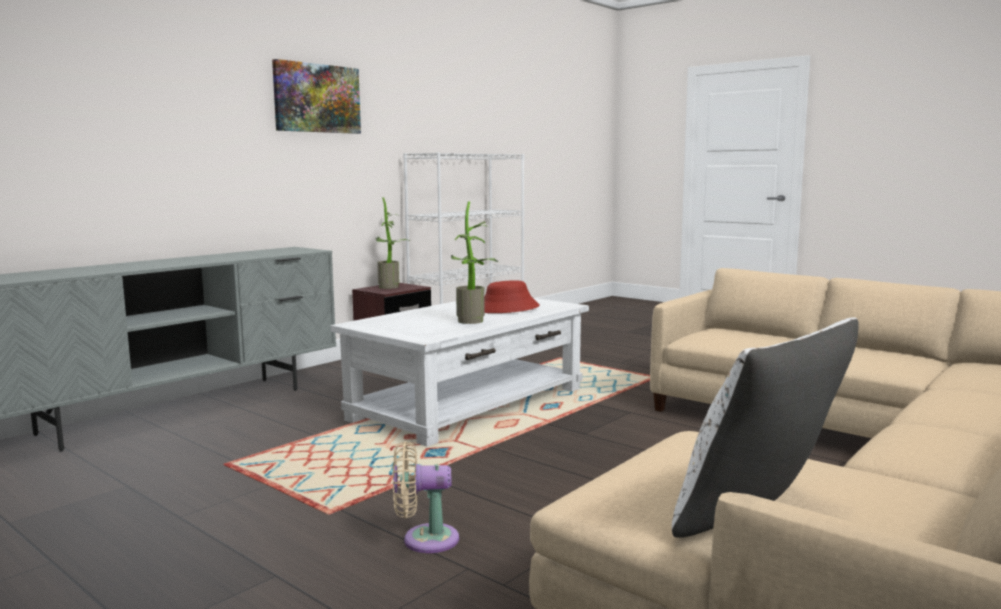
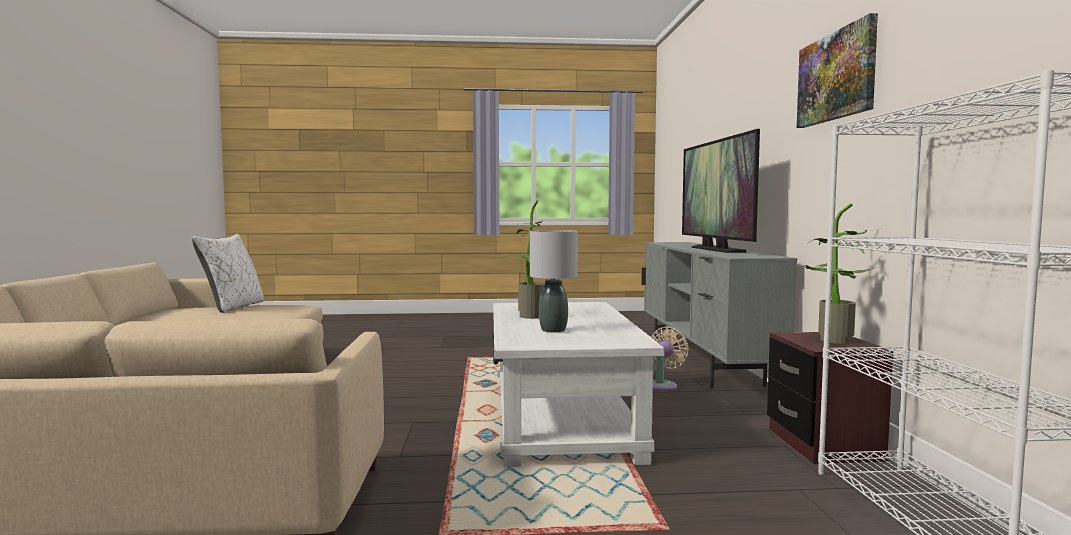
camera: 135 degrees right, 5 degrees down
beige fan [393,441,459,553] -> beige fan moved to [651,326,689,391]
red hat [484,280,540,313] -> grey table lamp [530,230,578,332]
none -> television [682,129,760,253]

